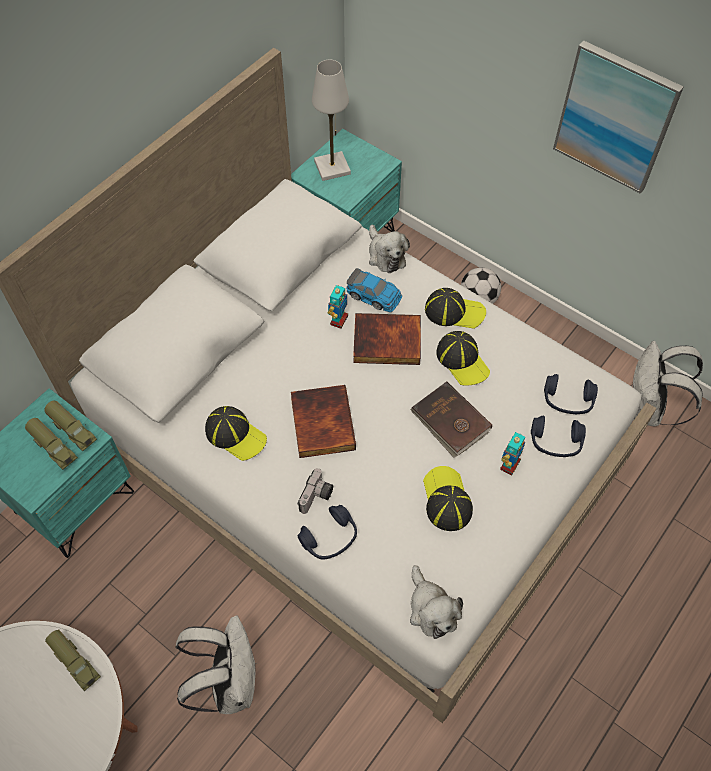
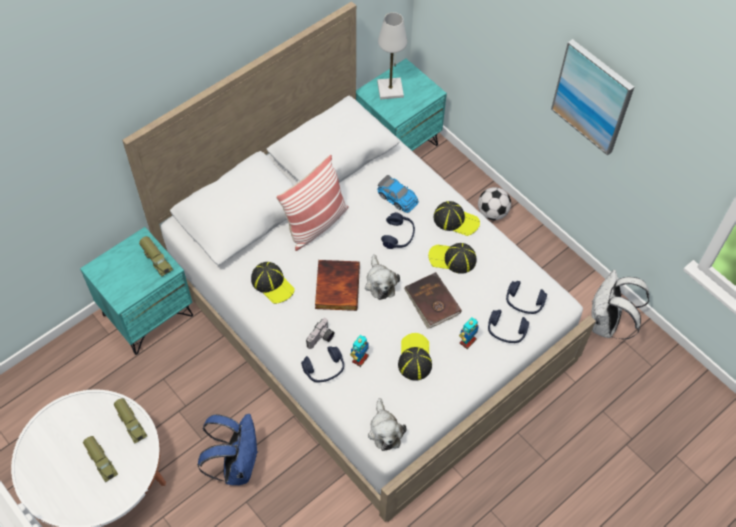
camera: 10 degrees right, 0 degrees up
toy truck [25,418,78,470] -> toy truck moved to [83,436,118,482]
white backpack [175,615,256,714] -> blue backpack [197,414,257,485]
toy robot [327,285,348,329] -> toy robot moved to [350,335,369,367]
book [353,313,421,365] -> blue headphones [381,212,415,249]
plush toy [369,225,410,273] -> plush toy moved to [365,254,400,300]
cap [436,331,490,386] -> cap turned 120 degrees clockwise [428,243,477,274]
none -> pillow [276,155,349,251]

